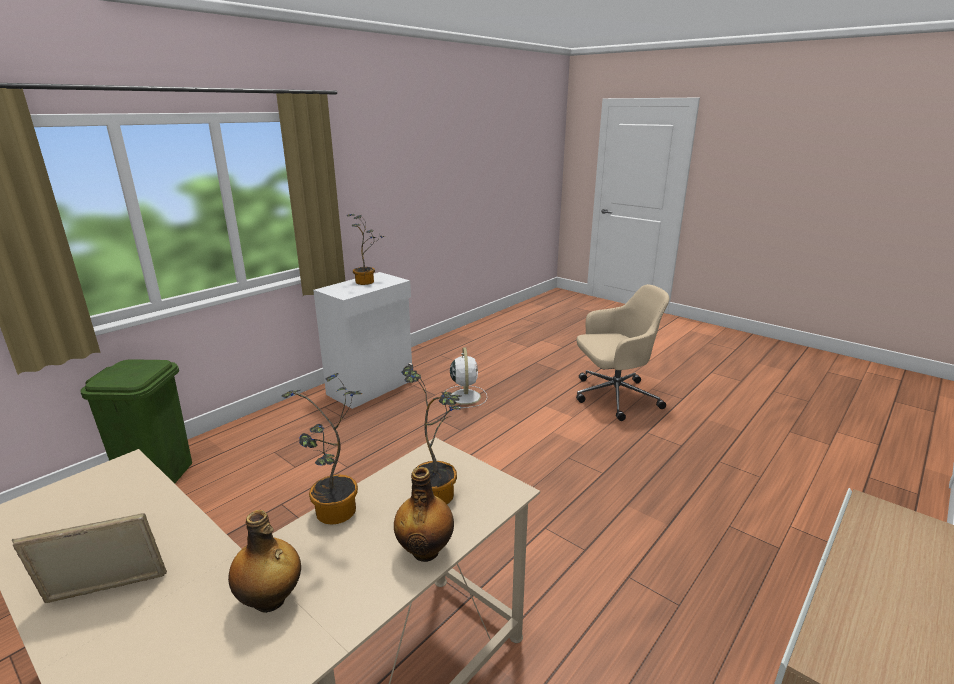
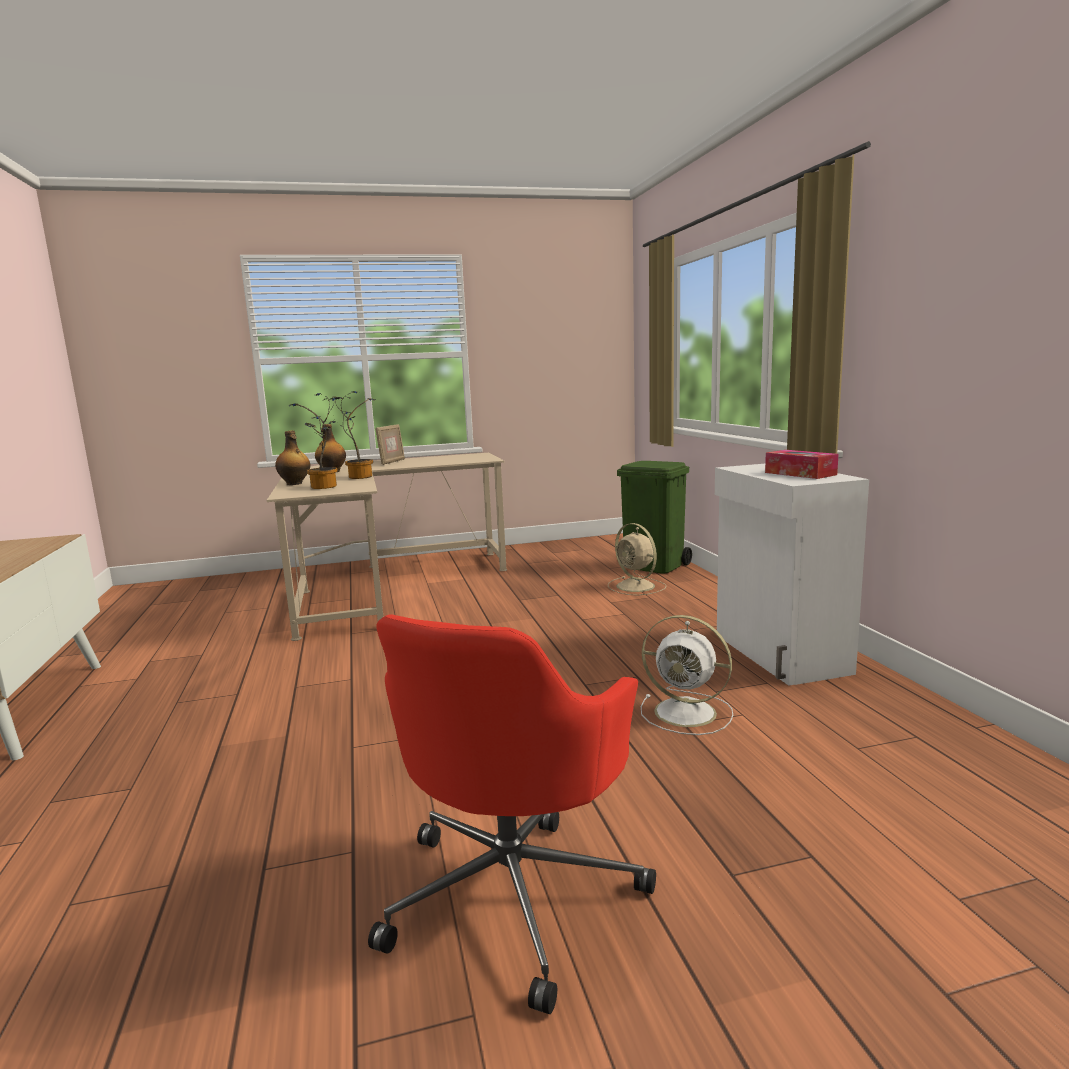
camera: 125 degrees right, 10 degrees down
potted plant [346,214,385,285] -> tissue box [765,450,839,479]
beige office chair [576,284,669,421] -> red office chair [368,614,656,1014]
none -> beige fan [608,523,667,595]

